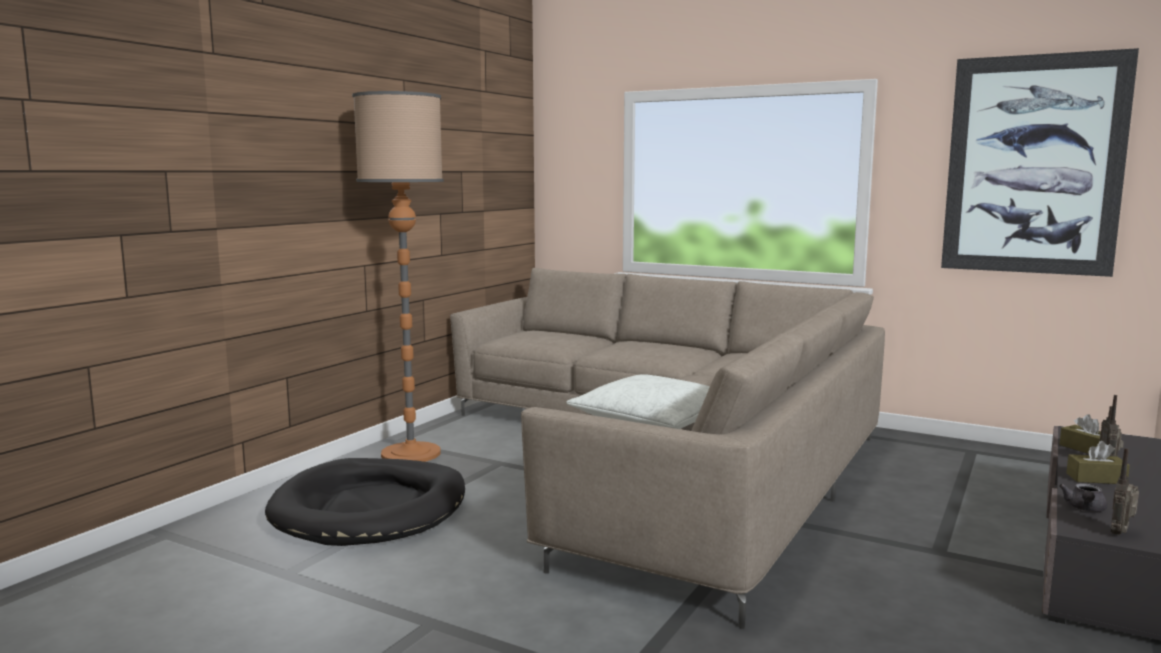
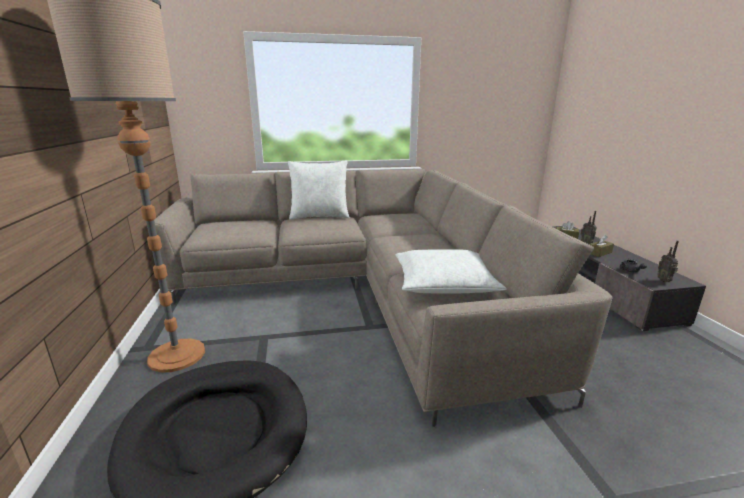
camera: 40 degrees left, 10 degrees up
picture [941,48,1139,277] -> none
none -> white pillow [288,160,350,220]

